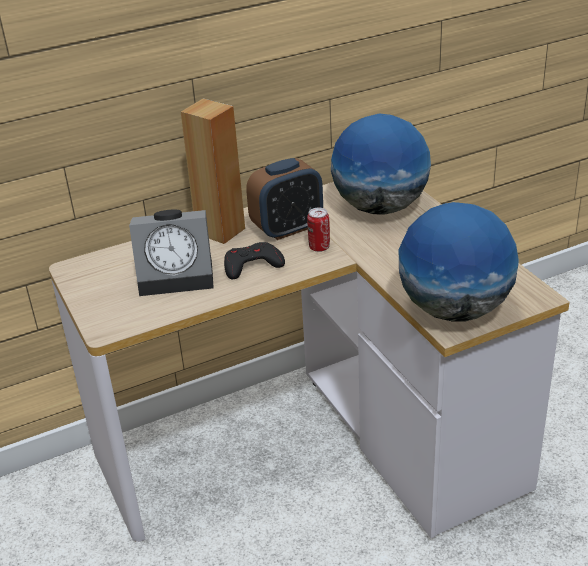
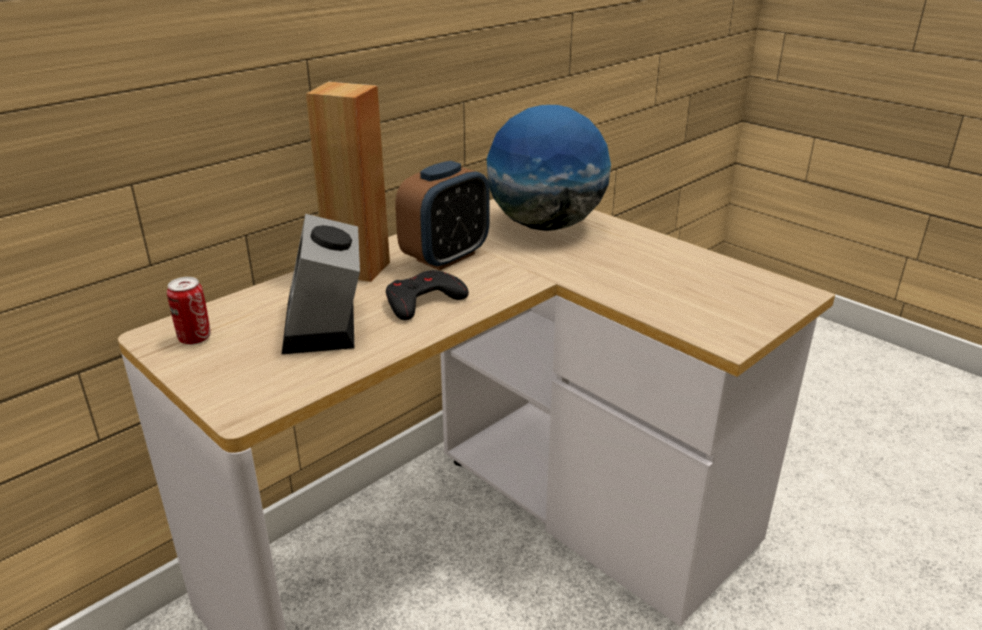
camera: 20 degrees left, 5 degrees down
alarm clock [129,209,214,296] -> alarm clock turned 105 degrees clockwise [282,214,360,354]
can [307,207,330,252] -> can moved to [167,277,211,345]
globe [399,202,519,322] -> none

